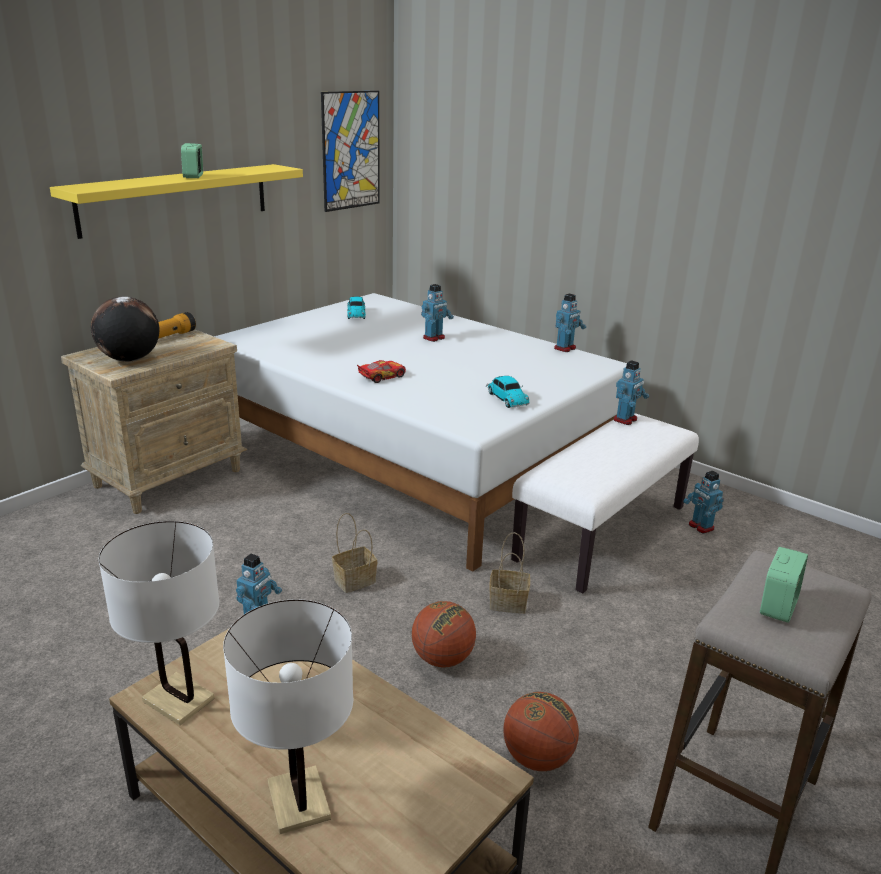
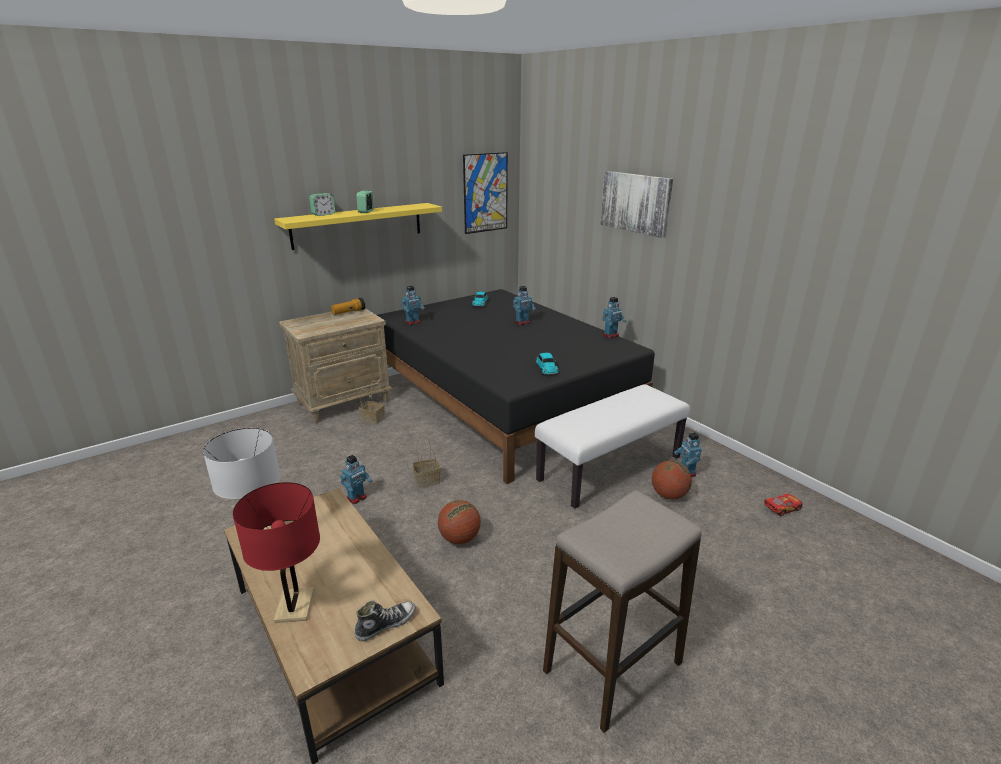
camera: 15 degrees right, 0 degrees up
globe [91,297,160,362] -> none
white bed [214,293,627,572] -> black bed [377,289,655,484]
white table lamp [223,599,353,834] -> red table lamp [233,482,320,623]
toy car [357,360,406,383] -> toy car moved to [764,494,803,516]
basket [489,532,530,614] -> basket moved to [359,381,385,424]
basketball [503,692,579,771] -> basketball moved to [652,460,692,500]
toy robot [614,360,649,425] -> toy robot moved to [401,286,425,325]
alarm clock [760,547,808,623] -> alarm clock moved to [309,193,335,216]
none -> shoe [355,600,416,641]
none -> picture [601,171,673,238]

